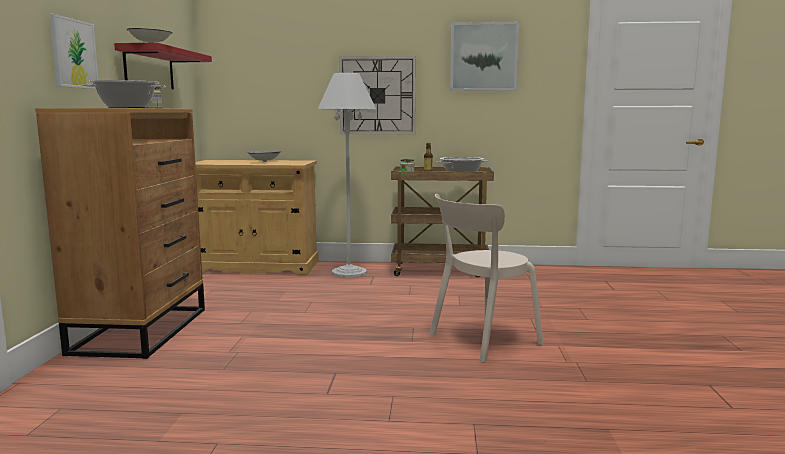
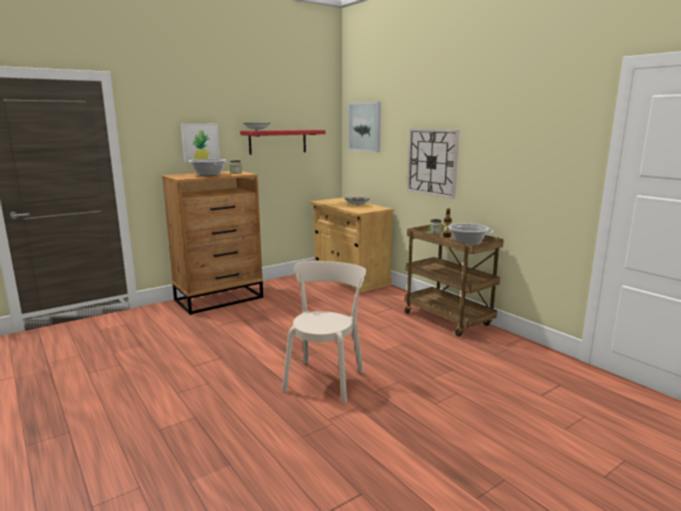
camera: 50 degrees right, 5 degrees up
white floor lamp [318,73,376,278] -> none
beige chair [429,194,543,362] -> beige chair turned 90 degrees clockwise [282,261,366,403]
picture [450,22,519,91] -> picture moved to [348,102,381,153]

